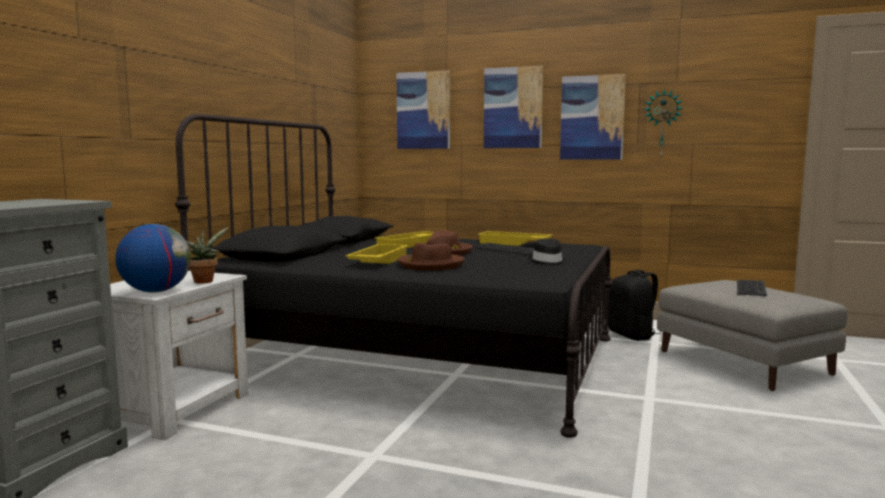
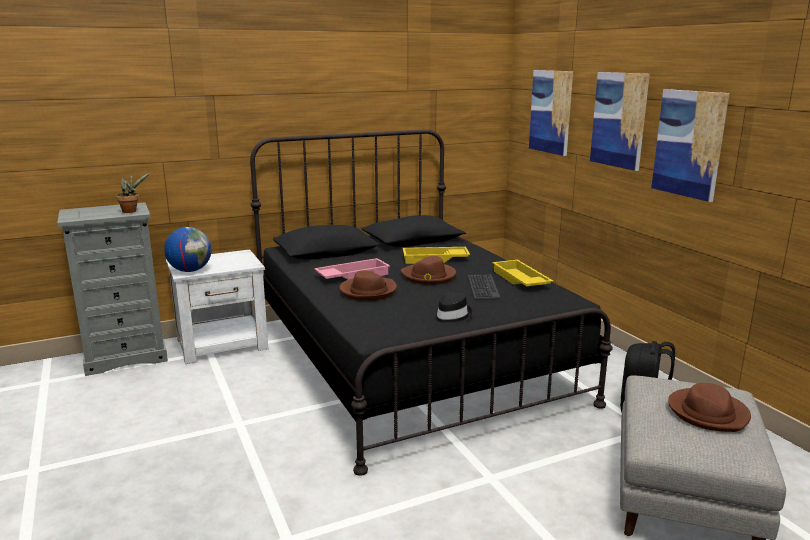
camera: 45 degrees right, 10 degrees up
potted plant [185,227,229,284] -> potted plant moved to [116,173,150,213]
yellow tray [345,244,409,264] -> pink tray [314,258,390,280]
wall clock [644,89,683,158] -> none
keyboard [737,280,767,296] -> brown hat [668,383,751,432]

